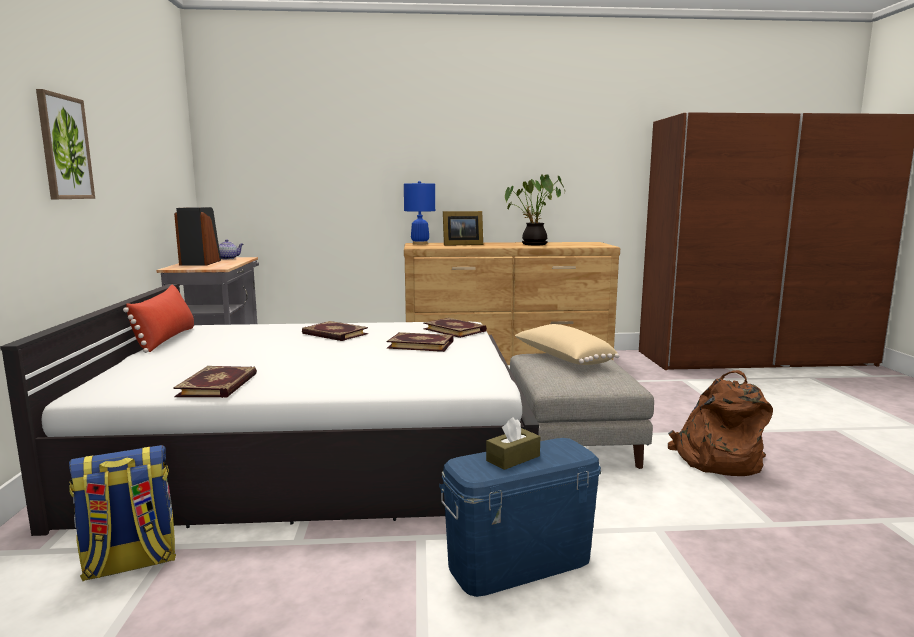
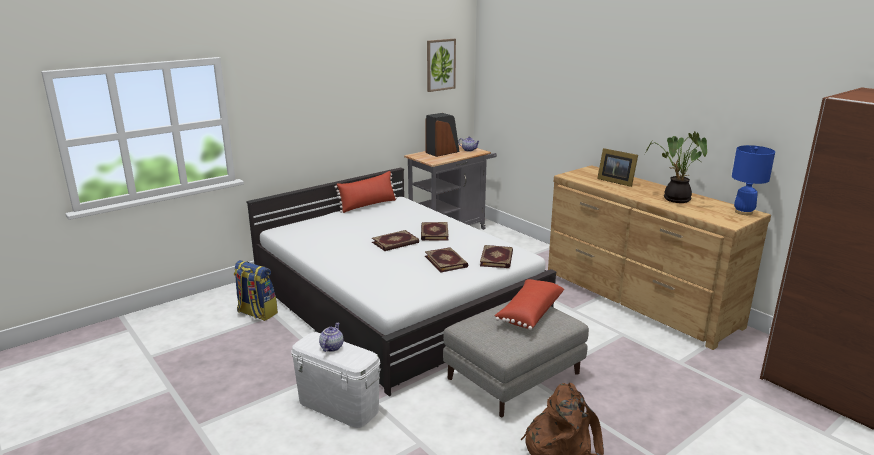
camera: 55 degrees right, 10 degrees up
picture [36,89,95,199] -> picture moved to [427,39,456,92]
book [173,366,257,398] -> book moved to [372,230,419,251]
blue table lamp [404,181,435,245] -> blue table lamp moved to [732,145,775,215]
blue storage box [439,438,601,597] -> white storage box [291,332,381,428]
brown tissue box [486,417,540,470] -> teapot [319,323,344,352]
beige pillow [515,324,619,365] -> red pillow [494,279,564,330]

